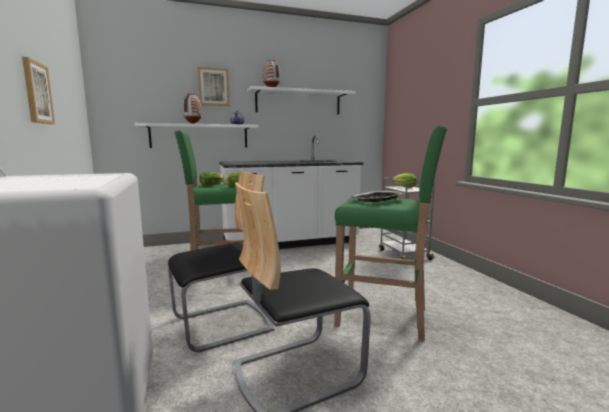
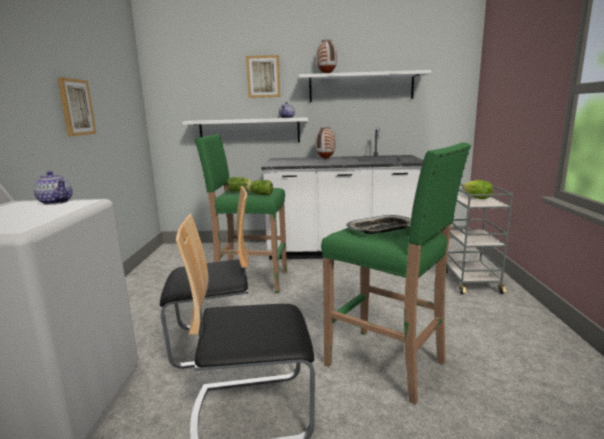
camera: 20 degrees right, 5 degrees up
vase [182,93,202,124] -> vase moved to [315,127,336,159]
none -> teapot [33,171,73,205]

